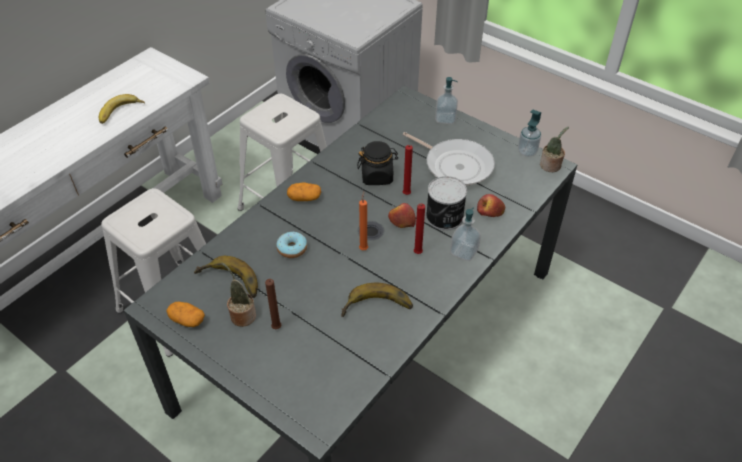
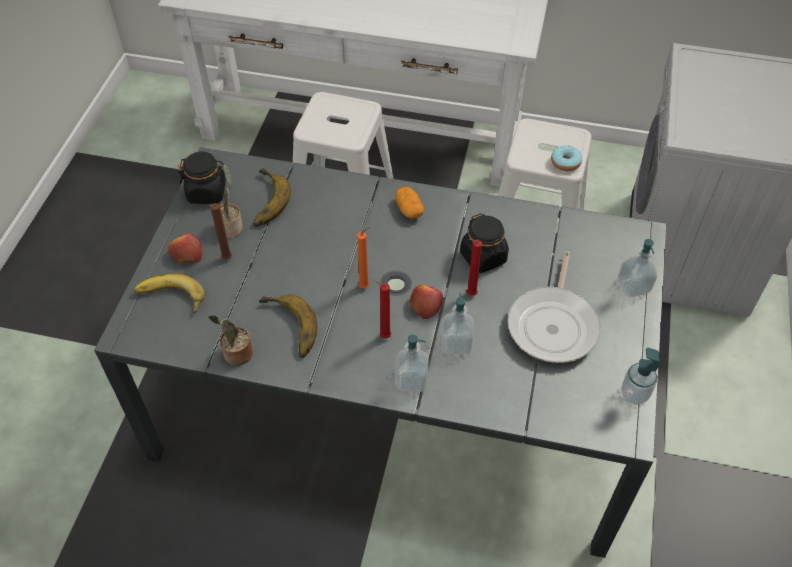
camera: 65 degrees right, 5 degrees up
banana [99,94,145,124] -> banana moved to [134,274,205,313]
potato [166,302,205,327] -> black jar [178,152,226,204]
donut [276,232,307,258] -> donut moved to [551,145,582,171]
can [426,176,467,230] -> soap dispenser [442,293,474,354]
apple [477,194,505,217] -> apple moved to [168,233,203,263]
potted plant [540,127,569,172] -> potted plant moved to [208,315,253,366]

